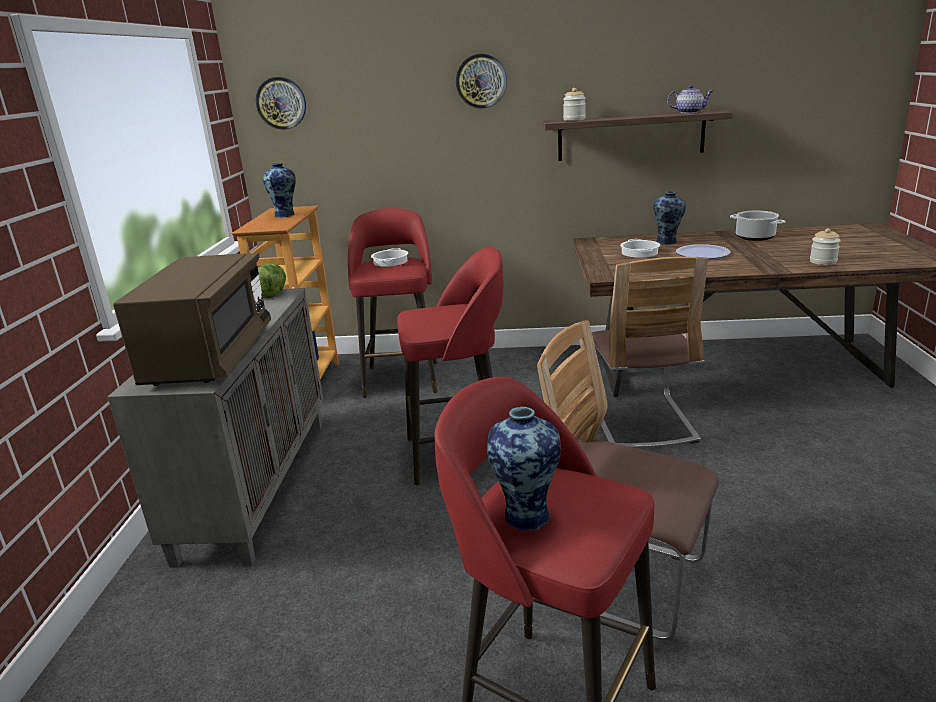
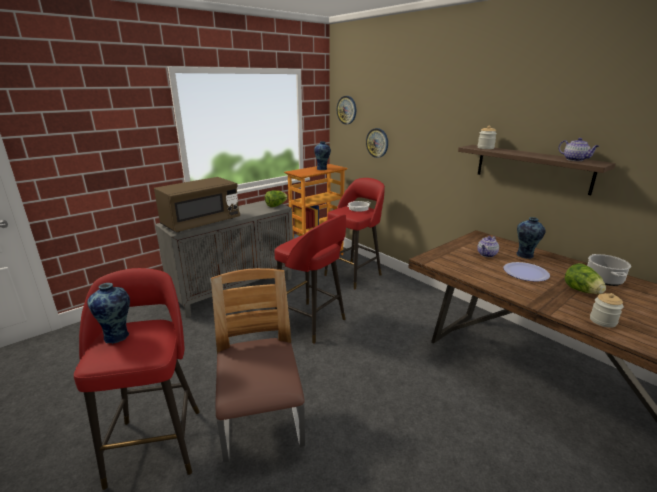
camera: 45 degrees right, 0 degrees up
wall clock [456,54,507,109] -> wall clock moved to [366,128,388,158]
chair [592,257,708,448] -> none
cooking pot [620,239,660,258] -> teapot [477,236,499,257]
none -> lettuce [565,263,606,294]

